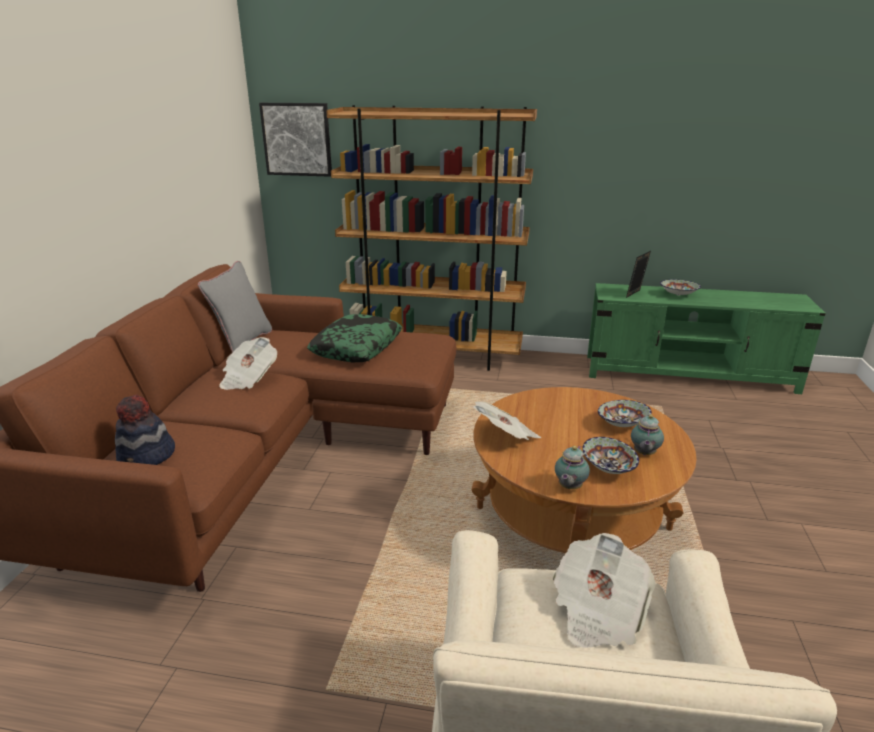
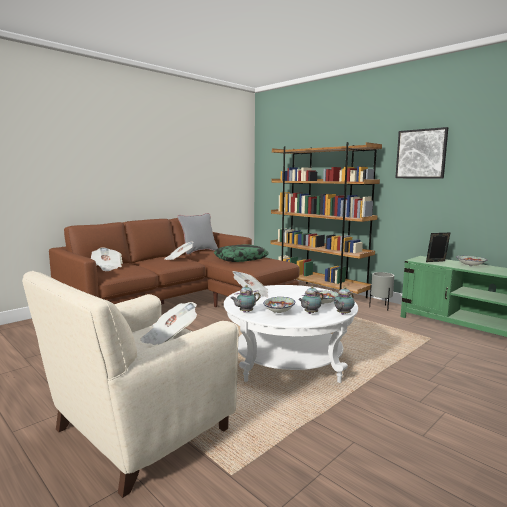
camera: 35 degrees right, 15 degrees down
hat [115,395,175,465] -> newspaper [91,247,122,271]
picture [259,103,332,177] -> picture moved to [395,127,448,179]
brown coffee table [472,387,697,553] -> white coffee table [224,285,358,383]
none -> teapot [334,287,355,315]
none -> grey planter [369,272,394,311]

